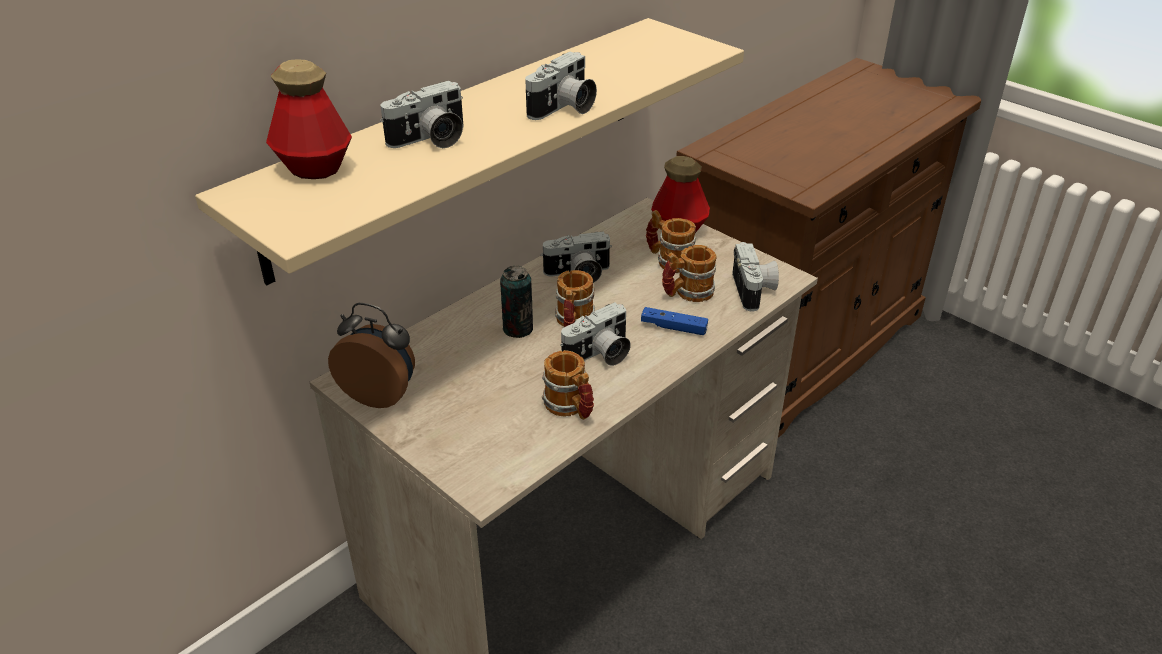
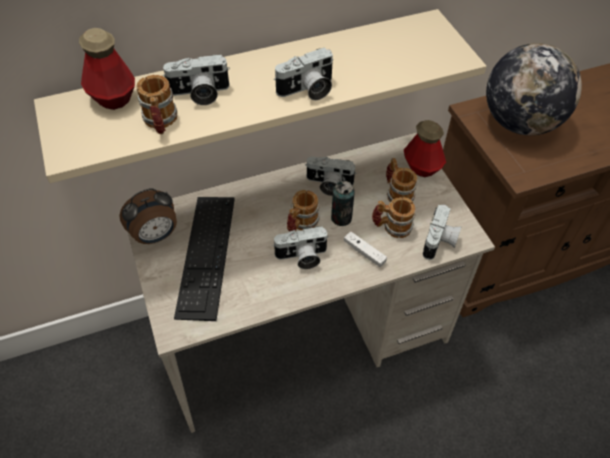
camera: 25 degrees right, 15 degrees up
alarm clock [328,303,415,408] -> alarm clock turned 105 degrees clockwise [119,189,177,244]
can [500,266,533,338] -> can moved to [331,181,355,226]
mug [542,350,594,420] -> mug moved to [136,75,177,134]
blue game controller [641,307,708,335] -> white game controller [344,232,387,267]
none -> keyboard [174,197,235,321]
none -> globe [486,43,582,135]

